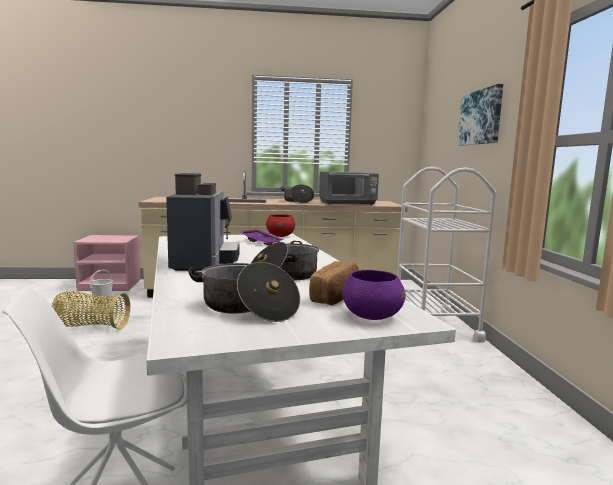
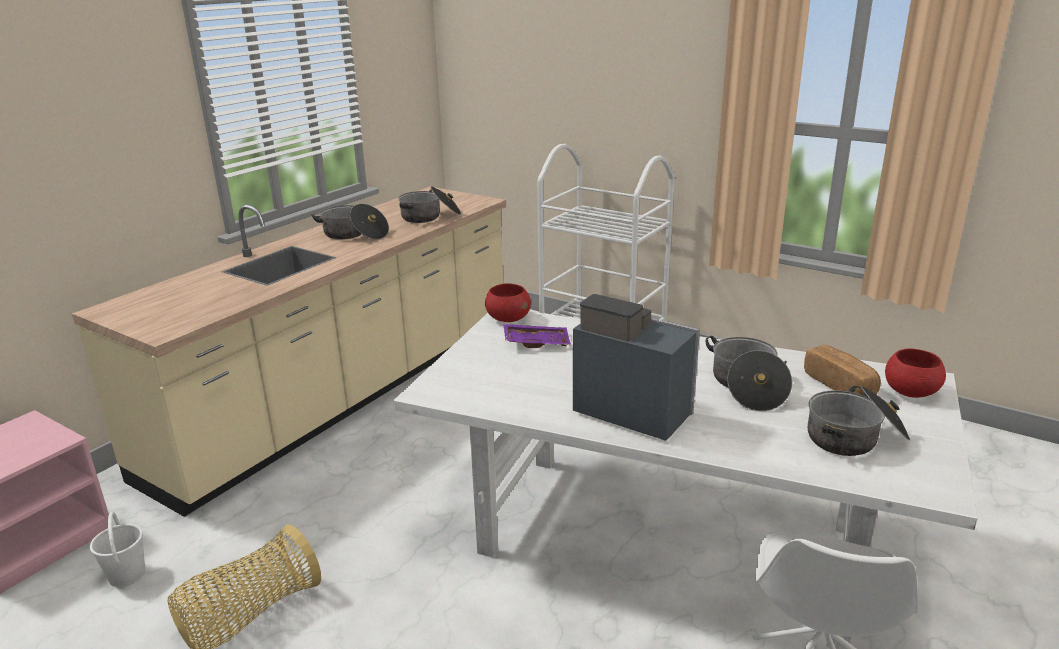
camera: 50 degrees left, 15 degrees up
grey microwave [319,171,379,205] -> cooking pot [398,186,461,223]
purple bowl [342,270,406,320] -> red bowl [885,348,946,398]
picture [457,84,503,146] -> none

